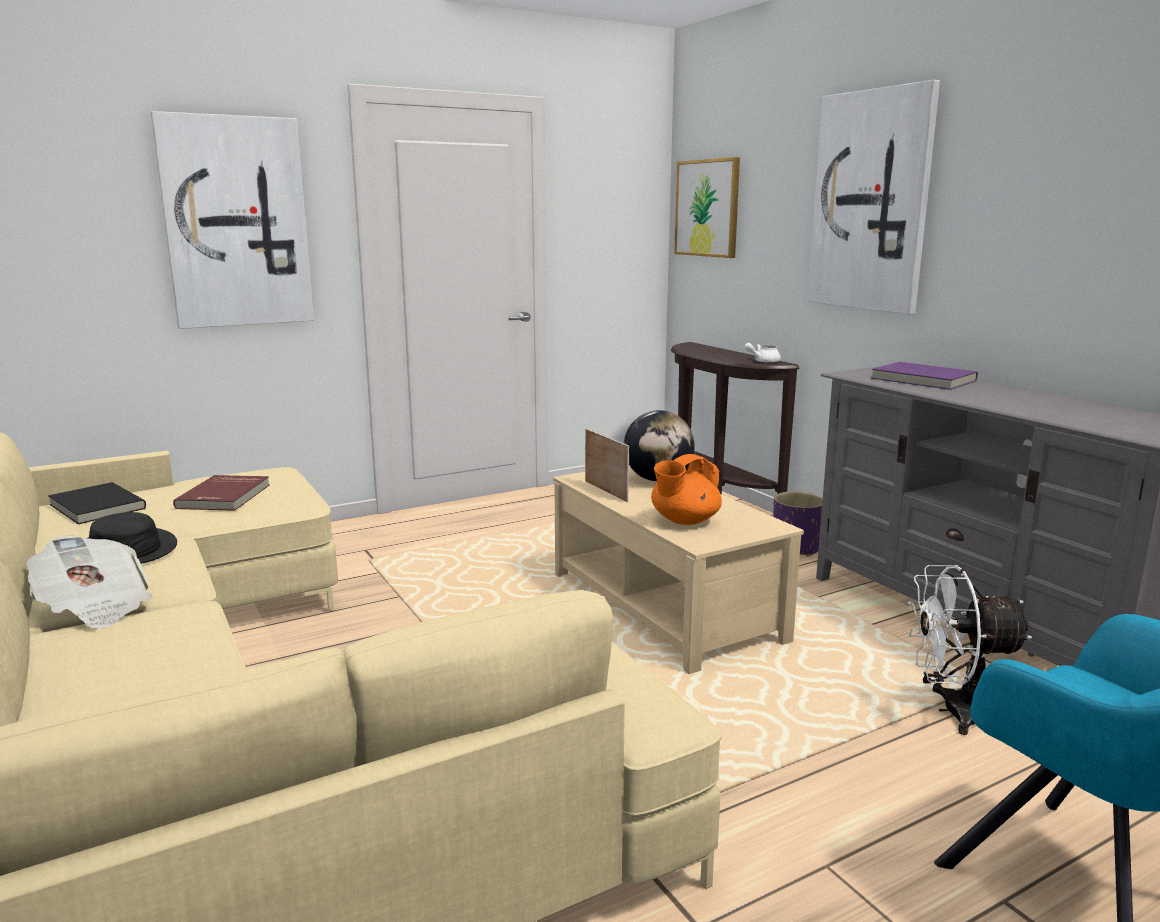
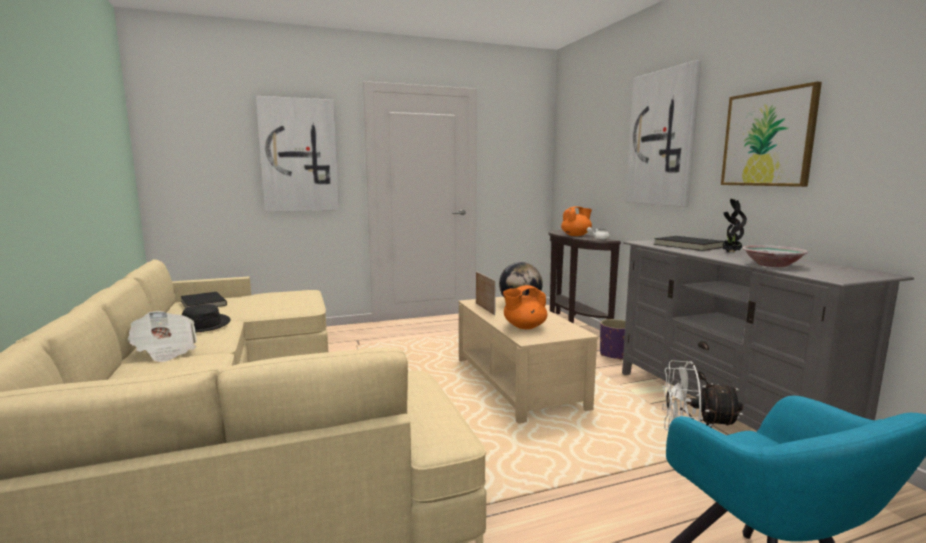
camera: 10 degrees right, 5 degrees down
red book [173,475,270,511] -> none
picture [674,157,740,258] -> picture moved to [721,81,822,187]
purple book [871,362,978,390] -> black book [654,236,725,251]
none -> orange teapot [561,207,592,236]
none -> potted plant [722,199,747,252]
none -> bowl [742,245,808,267]

